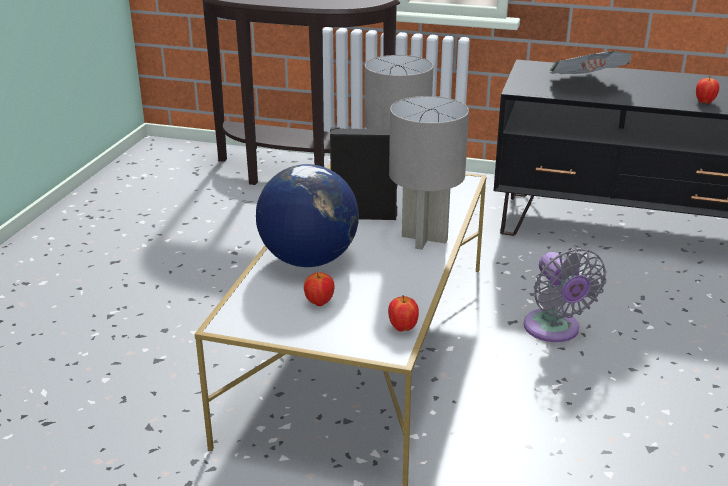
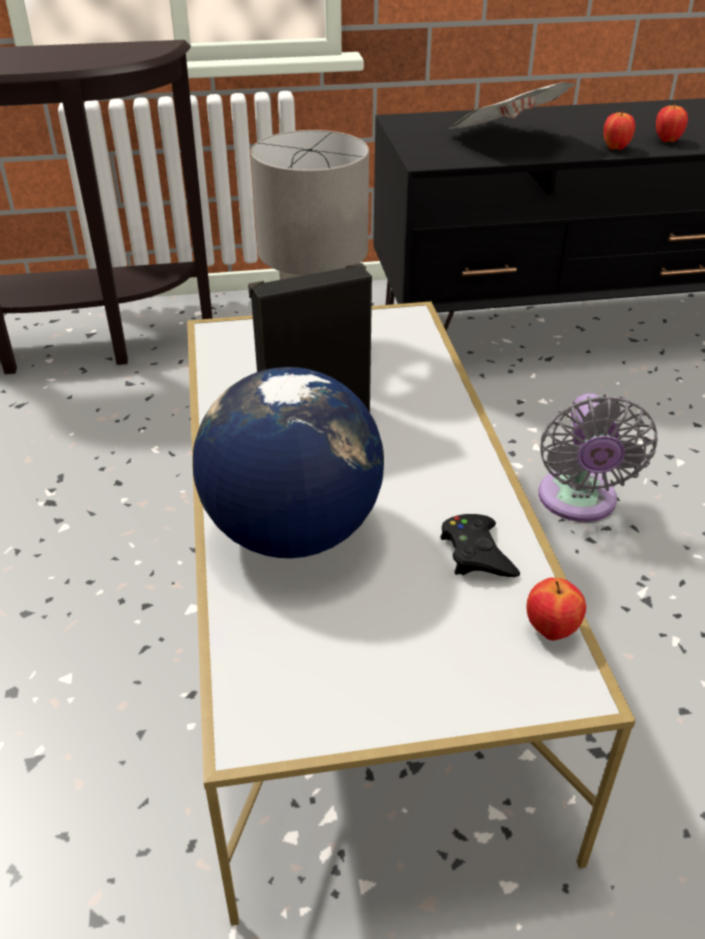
camera: 25 degrees left, 10 degrees up
apple [304,272,335,306] -> apple moved to [603,110,635,150]
grey table lamp [389,96,469,250] -> none
grey fan [524,248,607,342] -> grey fan turned 45 degrees clockwise [538,393,657,522]
none -> black game controller [440,514,520,577]

